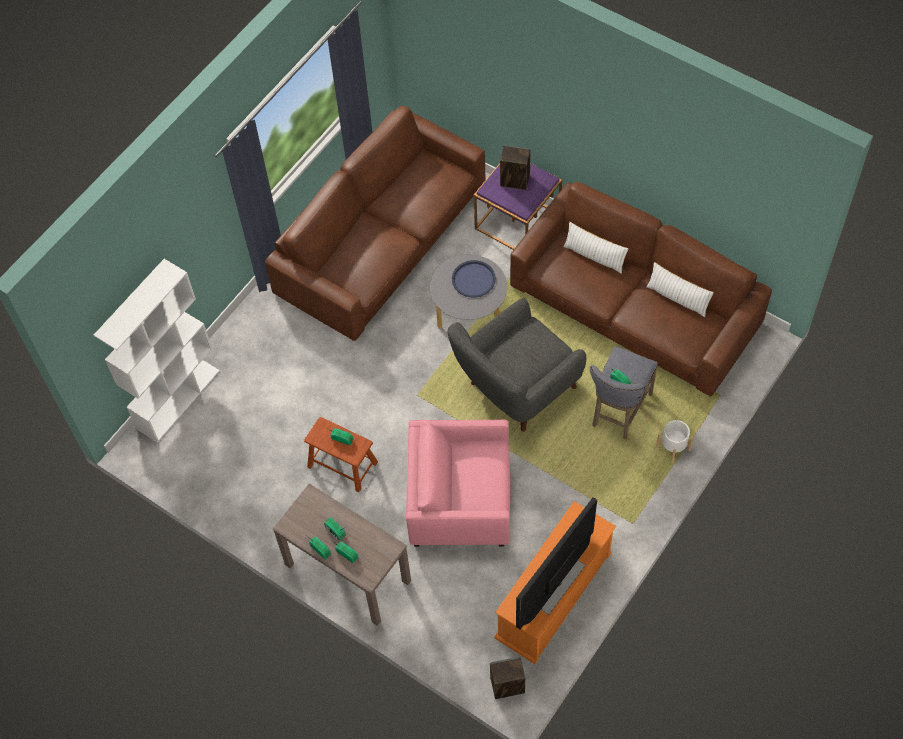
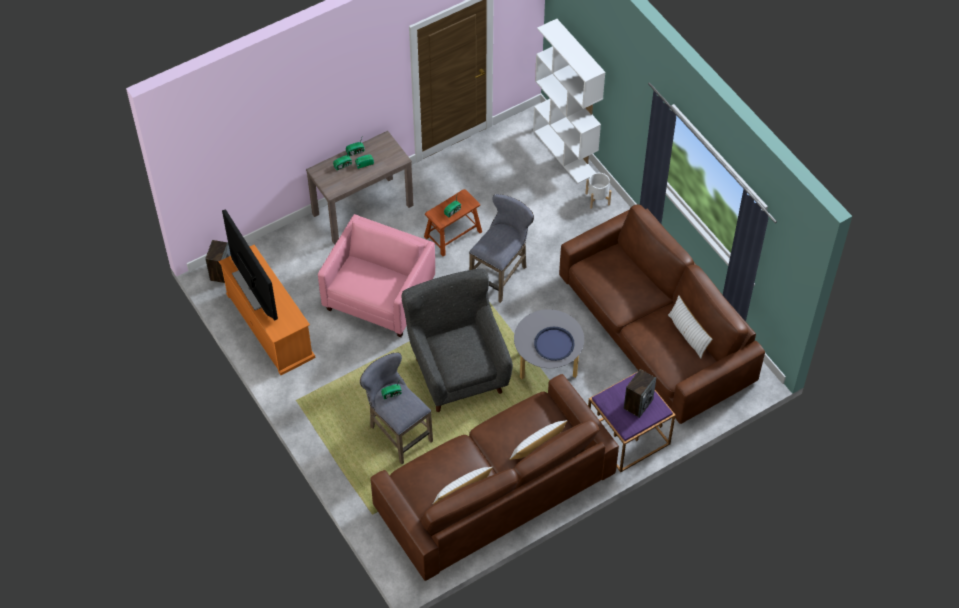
camera: 110 degrees right, 5 degrees down
white planter [656,420,694,463] -> white planter moved to [585,173,612,209]
none -> grey stool [469,194,534,303]
none -> white pillow [668,296,713,359]

